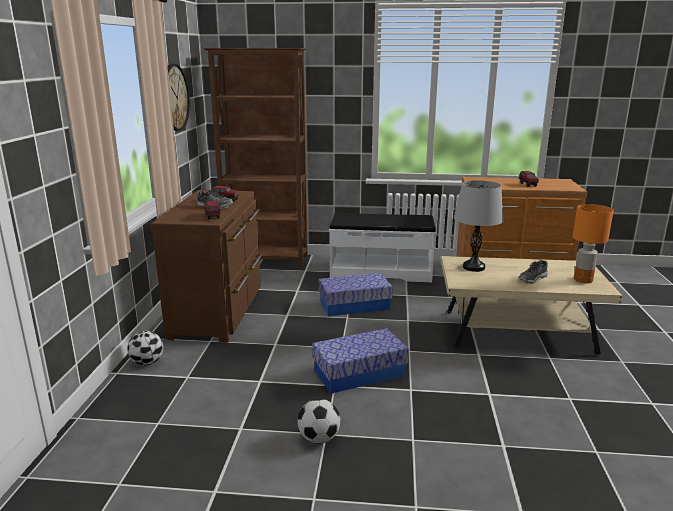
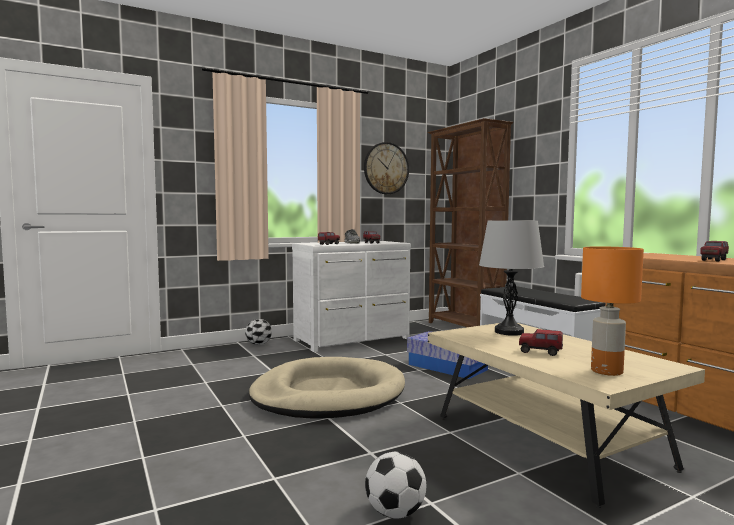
camera: 55 degrees right, 15 degrees down
brown dresser [151,190,262,343] -> white dresser [292,241,411,352]
football [297,399,340,444] -> football moved to [365,452,426,519]
storage box [312,328,408,394] -> beige dog bed [249,357,405,419]
shoe [518,260,548,284] -> toy truck [519,329,563,356]

